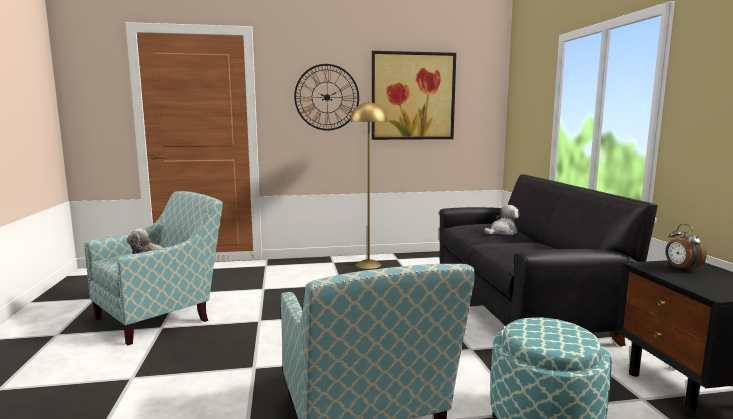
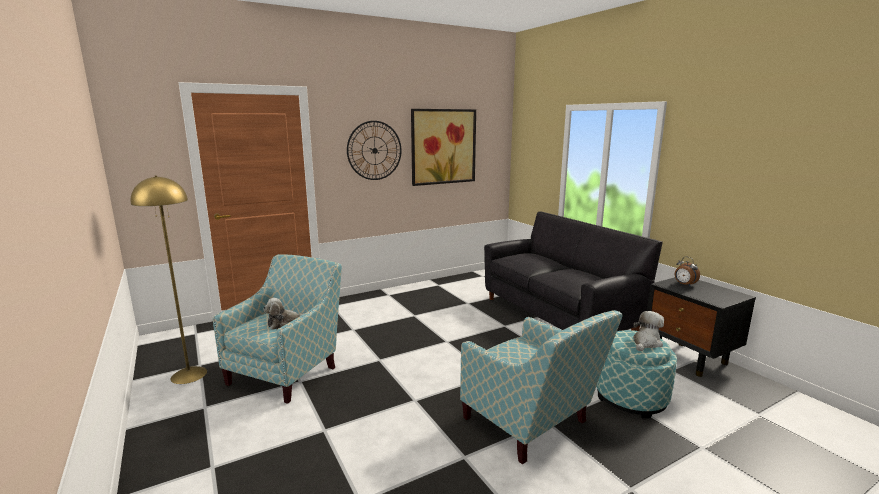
camera: 20 degrees left, 5 degrees up
yellow floor lamp [350,101,387,269] -> yellow floor lamp moved to [130,175,207,384]
plush toy [484,205,520,235] -> plush toy moved to [633,311,664,351]

